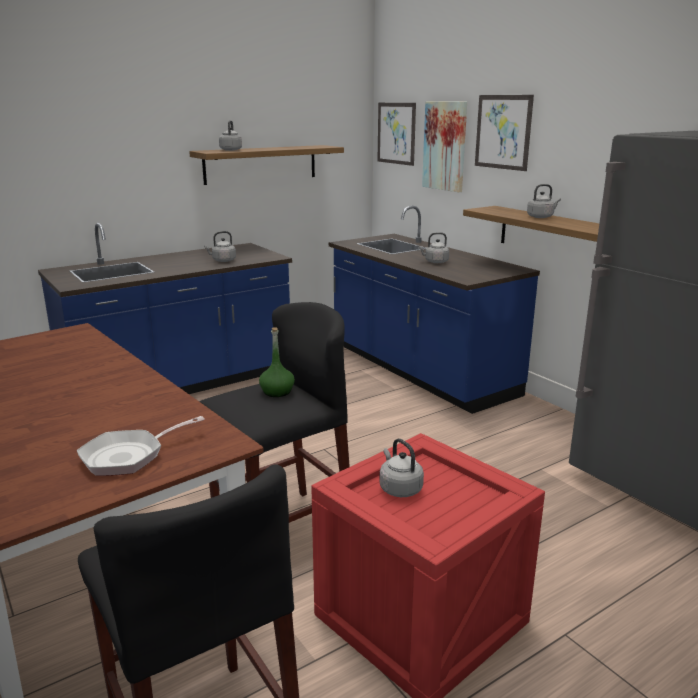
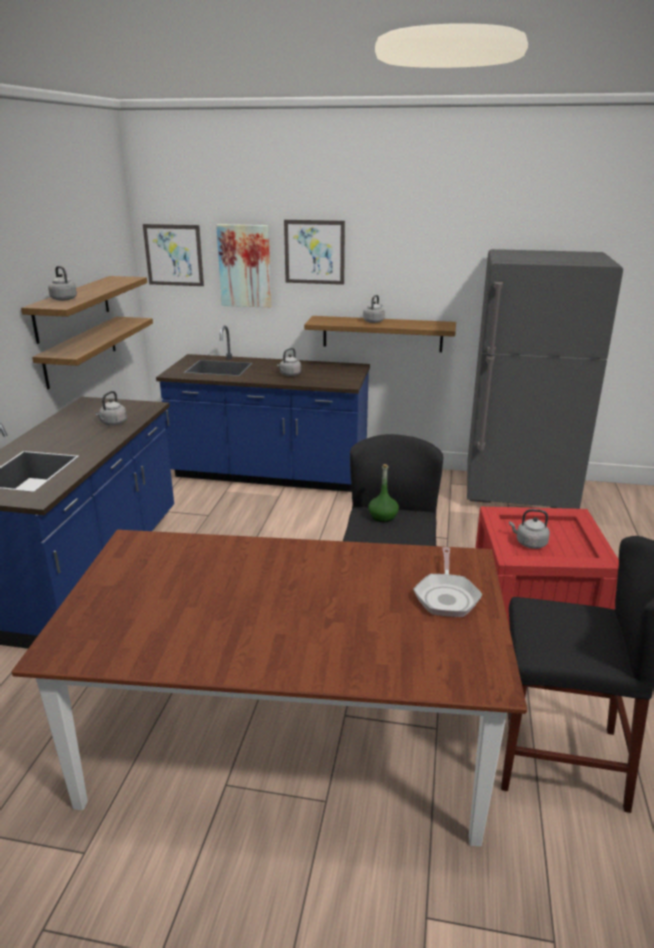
camera: 45 degrees left, 5 degrees up
none -> shelf [32,317,153,390]

